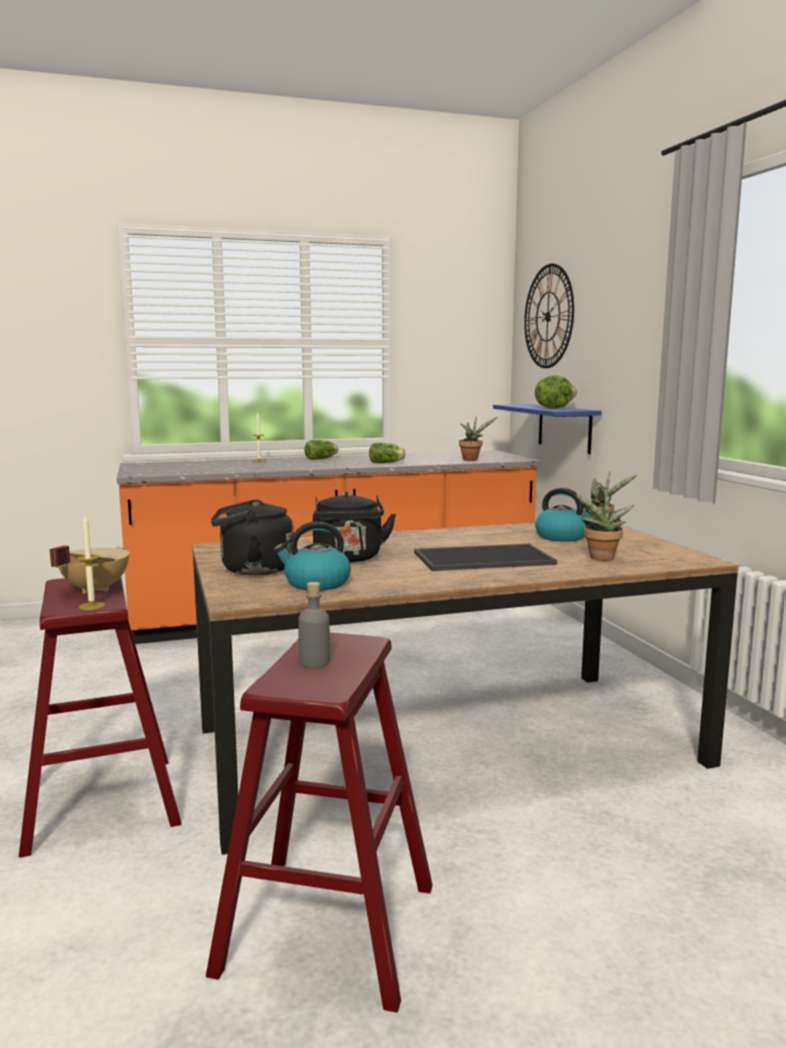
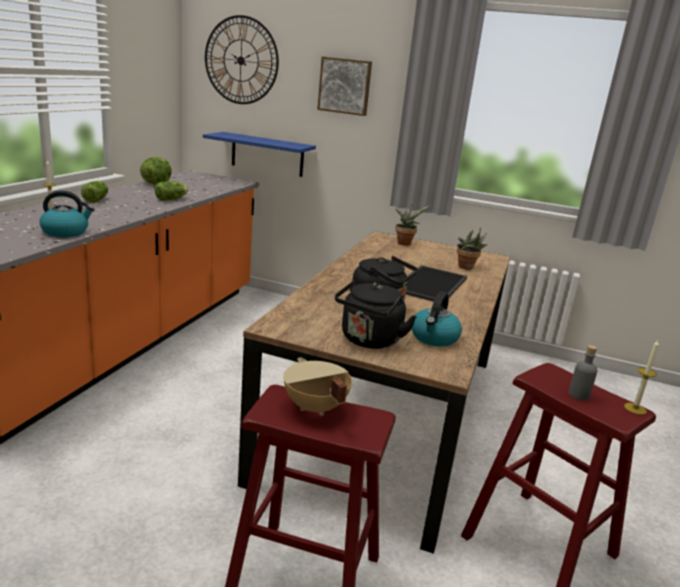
camera: 55 degrees left, 10 degrees up
candle [77,516,105,610] -> candle moved to [624,340,659,415]
potted plant [459,417,497,461] -> none
lettuce [535,375,577,409] -> lettuce moved to [140,157,172,185]
kettle [535,488,592,542] -> kettle moved to [40,190,94,237]
none -> picture [317,57,372,116]

